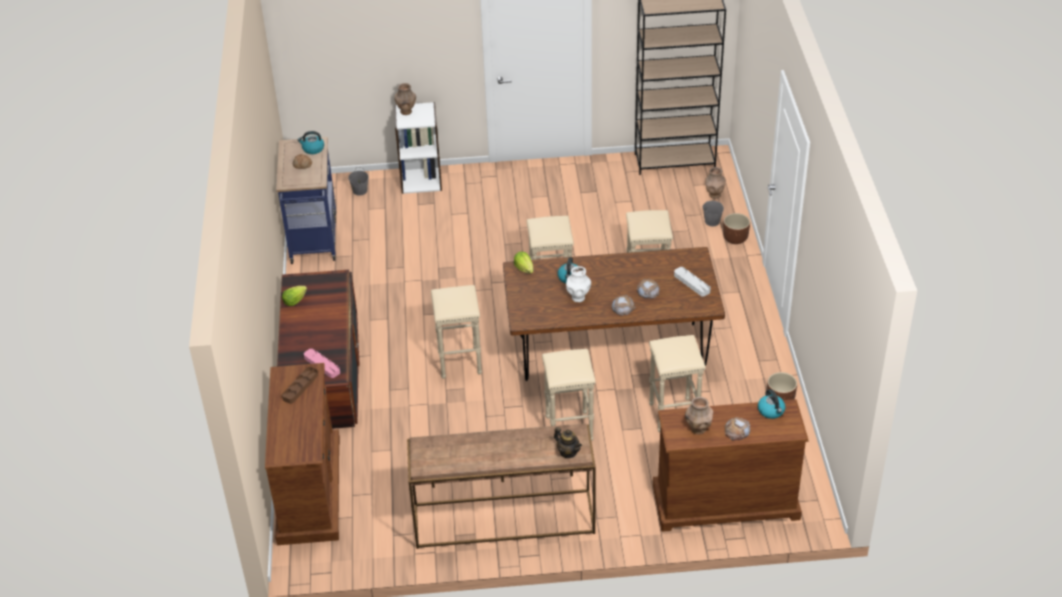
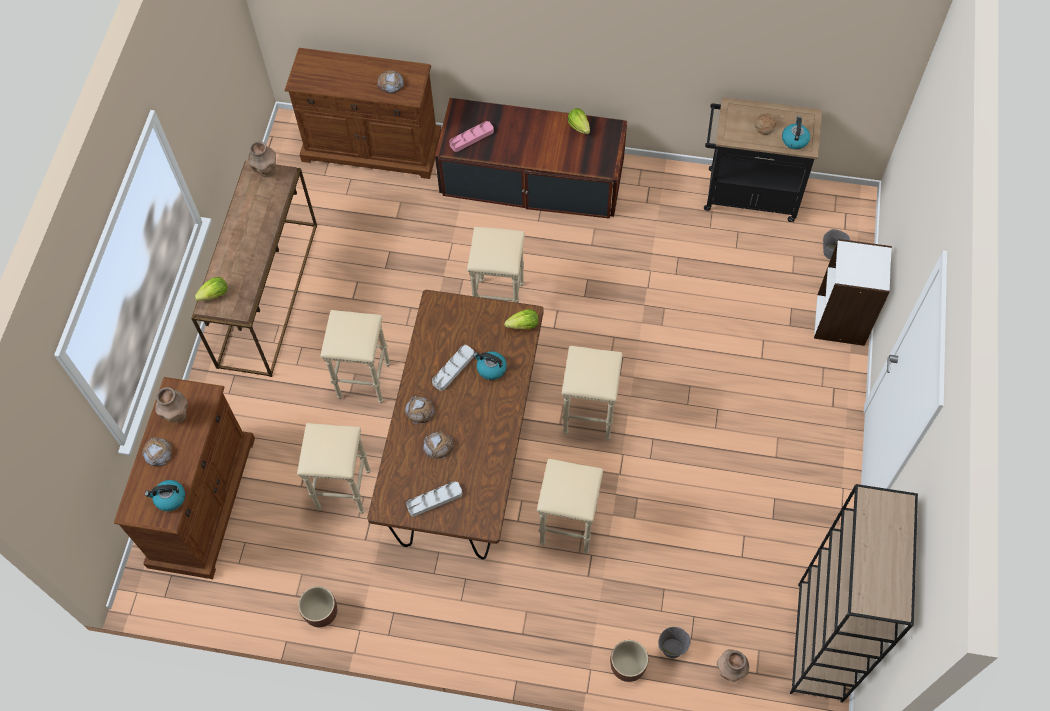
camera: 105 degrees right, 20 degrees up
blue cart [276,137,336,264] -> black cart [704,97,822,222]
brown tray [282,367,318,404] -> bread [377,71,404,93]
brown vase [394,83,416,115] -> brown vase moved to [248,141,276,177]
teapot [554,427,582,458] -> lettuce [194,277,228,301]
white vase [566,266,591,303] -> grey tray [432,345,474,391]

